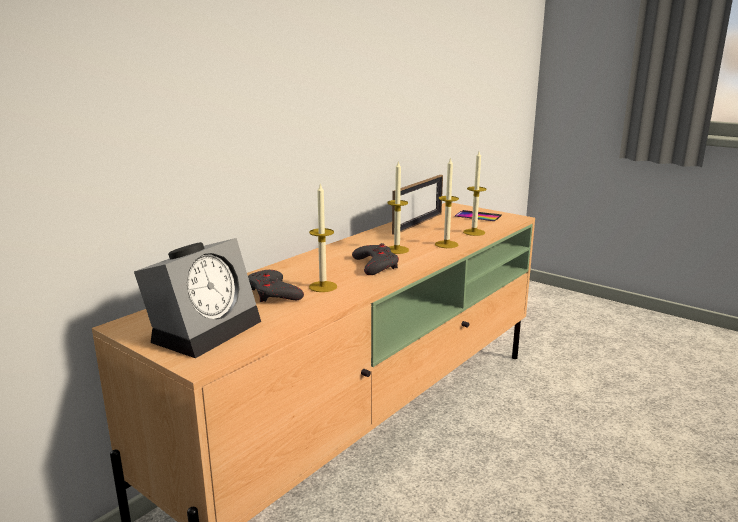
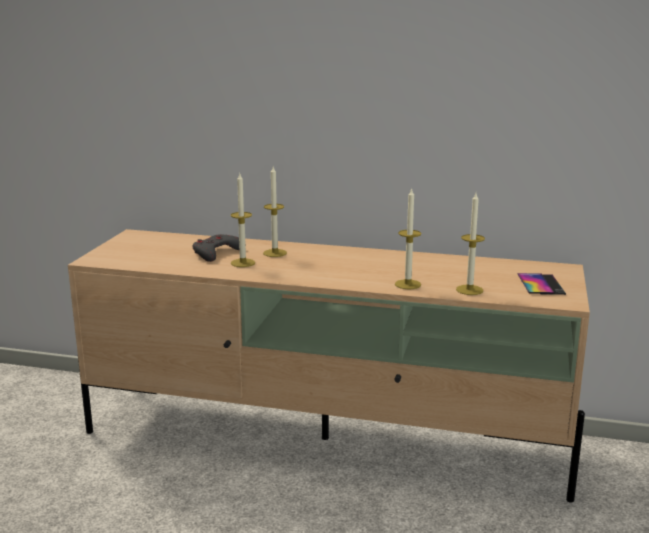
camera: 65 degrees right, 0 degrees up
alarm clock [134,238,261,358] -> none
grey game controller [352,243,399,275] -> none
candle [387,160,409,254] -> candle moved to [263,167,287,257]
picture frame [392,175,443,235] -> none

